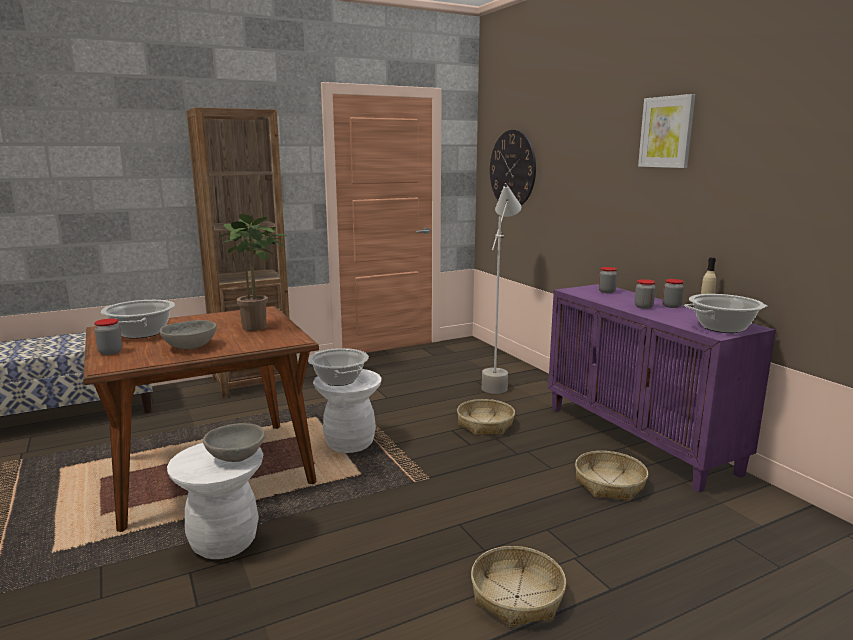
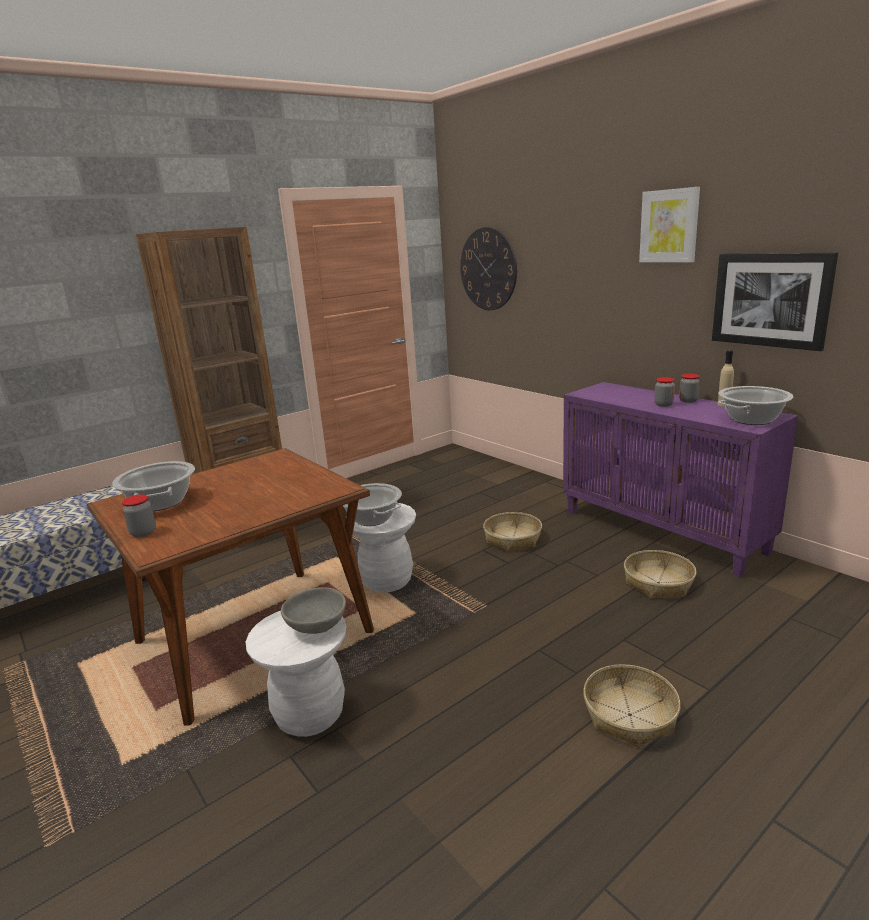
camera: 10 degrees left, 5 degrees up
grey bowl [159,320,217,349] -> none
potted plant [220,214,287,331] -> none
grey floor lamp [482,183,521,394] -> none
jar [599,267,617,293] -> none
none -> picture [712,252,838,351]

